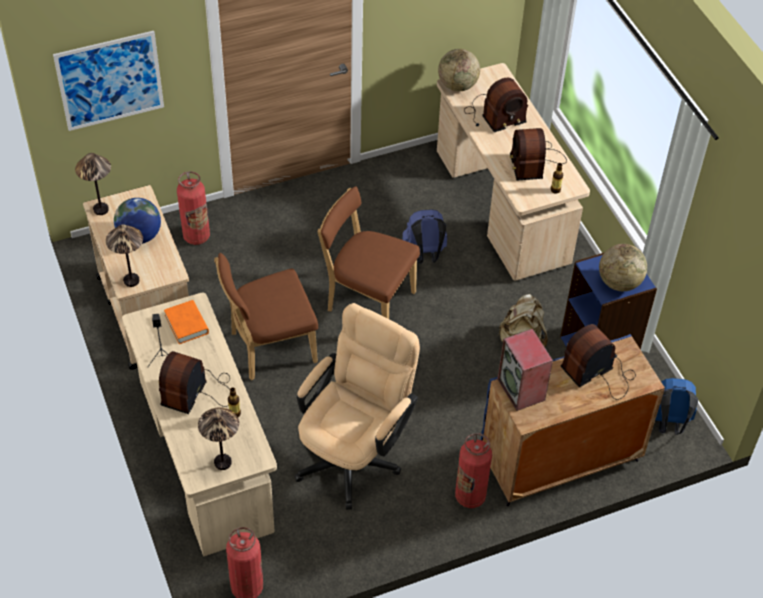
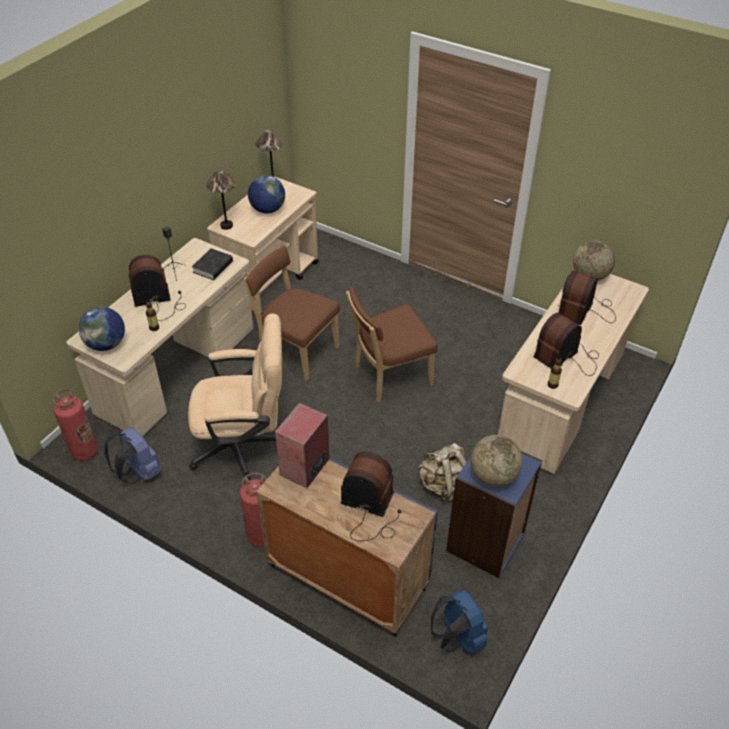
camera: 55 degrees right, 5 degrees down
picture [53,31,164,131] -> none
orange book [164,300,209,344] -> black book [192,248,233,280]
fire extinguisher [177,171,210,245] -> none
table lamp [198,407,239,470] -> globe [79,307,125,351]
brown chair [318,186,420,319] -> brown chair turned 105 degrees counterclockwise [346,287,438,403]
blue backpack [402,209,447,264] -> blue backpack moved to [104,427,162,484]
radio [464,78,528,132] -> radio turned 90 degrees clockwise [558,270,616,325]

